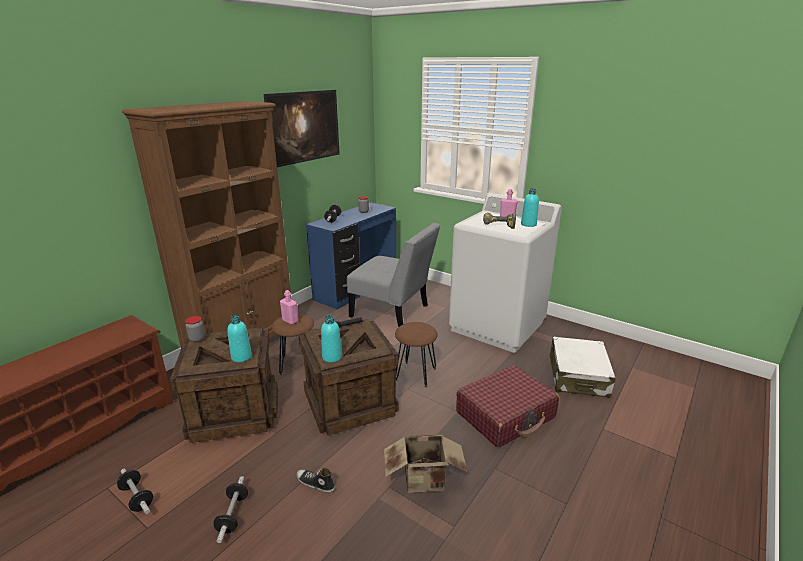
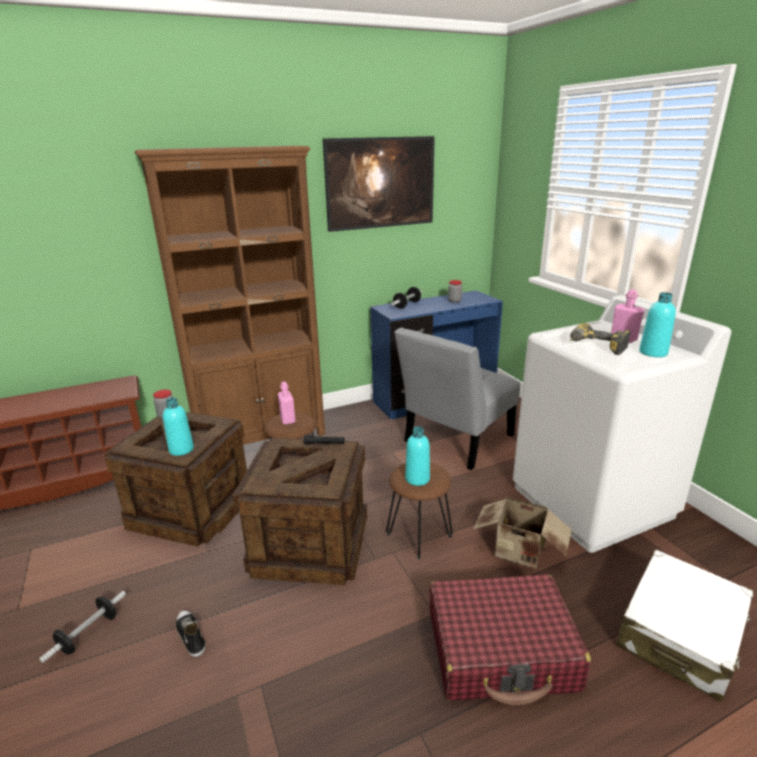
camera: 30 degrees right, 0 degrees up
dumbbell [117,469,153,514] -> none
turquoise bottle [321,315,342,363] -> turquoise bottle moved to [405,427,430,486]
grey chair [347,223,440,328] -> grey chair turned 75 degrees clockwise [394,327,520,470]
cardboard box [384,434,468,493] -> cardboard box moved to [473,497,572,569]

